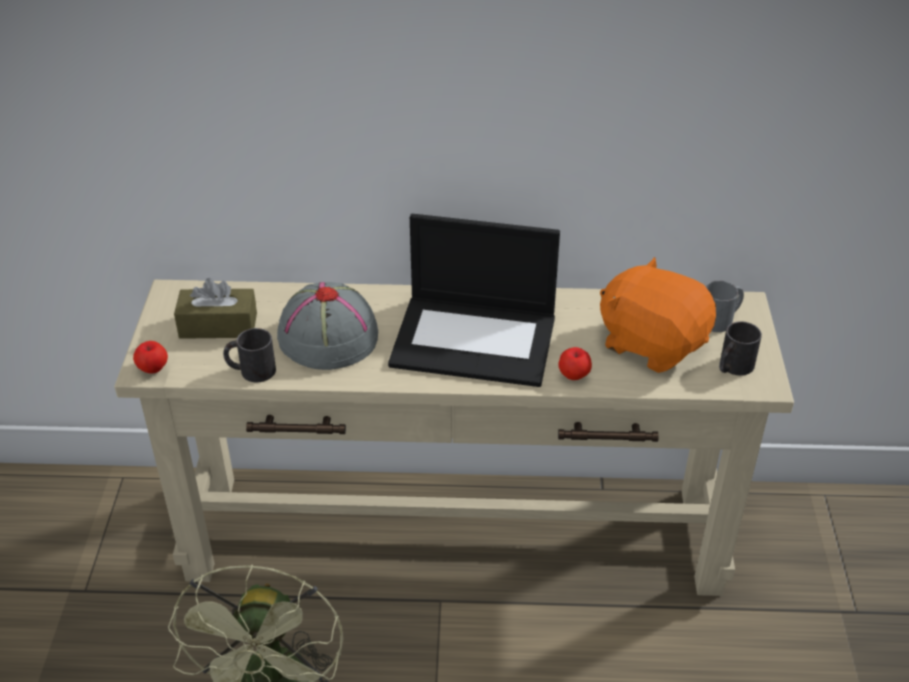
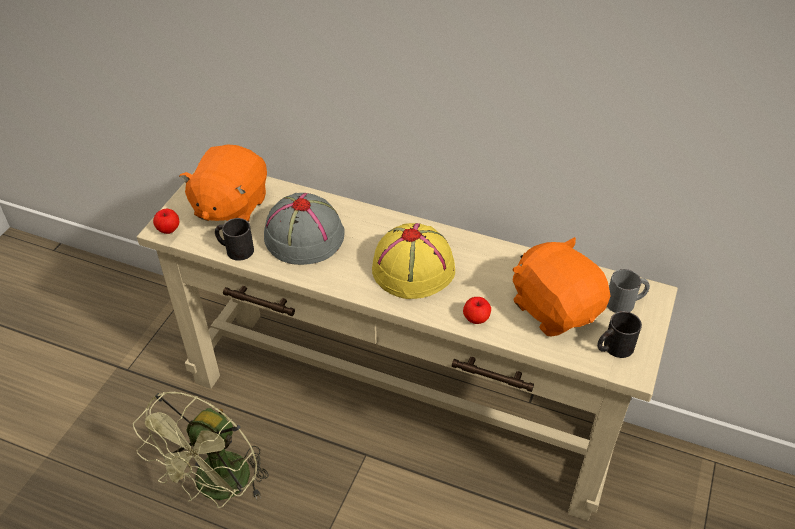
camera: 20 degrees right, 5 degrees up
brown tissue box [174,278,257,339] -> orange plush toy [179,144,267,222]
laptop [388,214,560,387] -> yellow hat [372,223,455,299]

